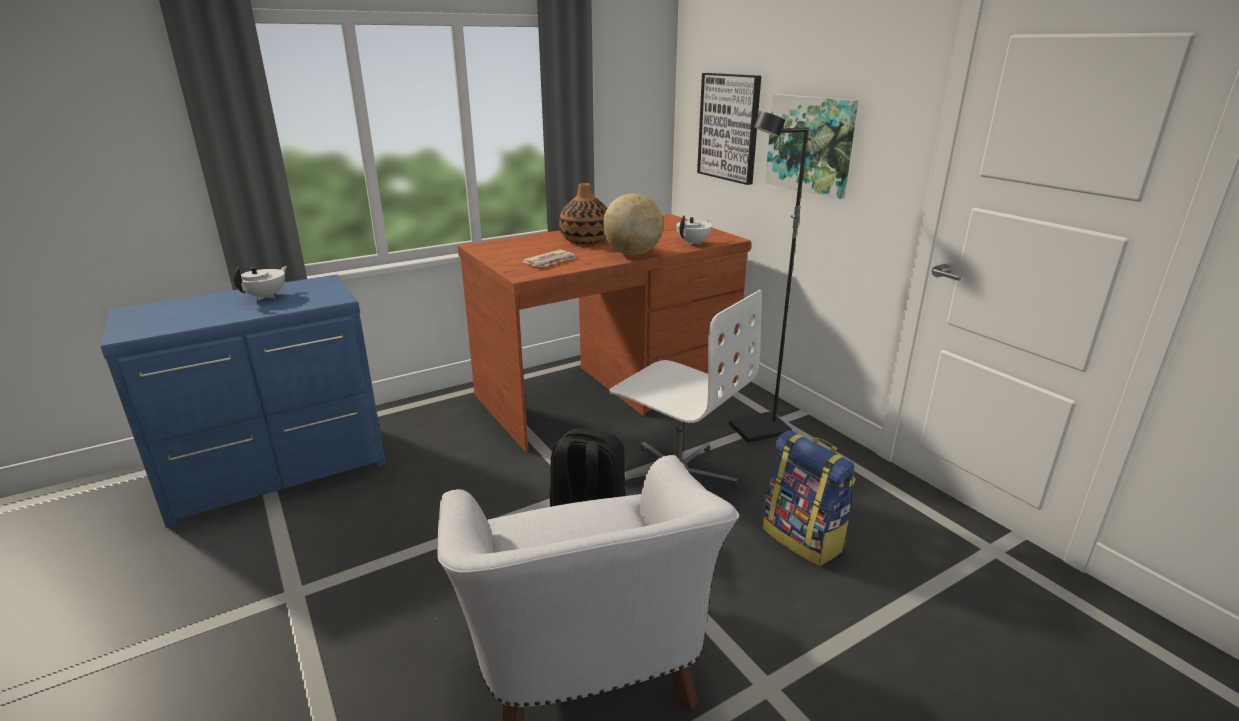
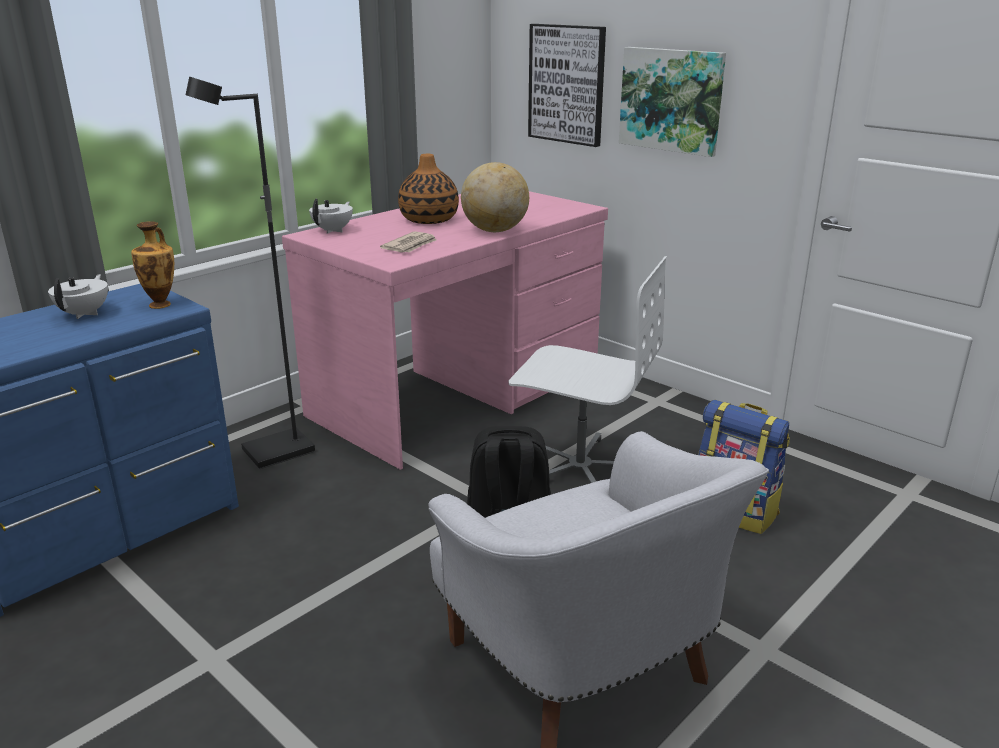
camera: 15 degrees left, 0 degrees up
brown desk [458,214,751,452] -> pink desk [282,191,608,470]
white teapot [676,215,712,245] -> white teapot moved to [309,199,353,234]
black floor lamp [729,111,809,444] -> black floor lamp moved to [186,77,315,469]
none -> vase [131,221,174,309]

